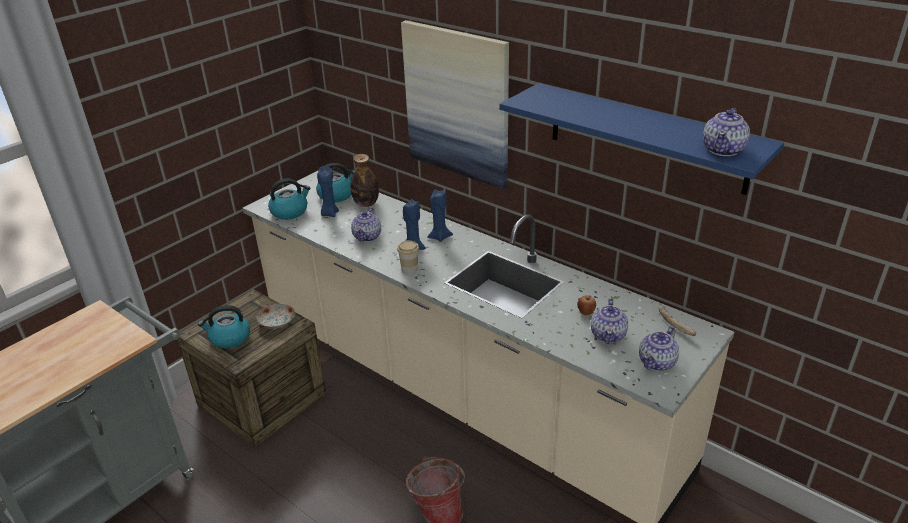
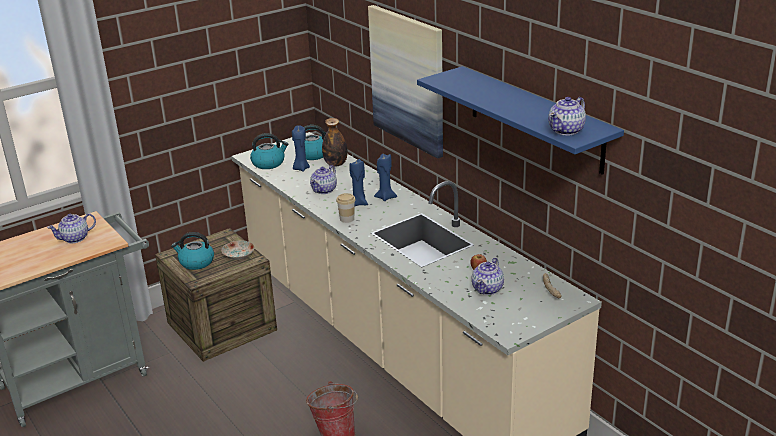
camera: 15 degrees right, 5 degrees down
teapot [639,326,679,371] -> teapot moved to [47,213,96,243]

